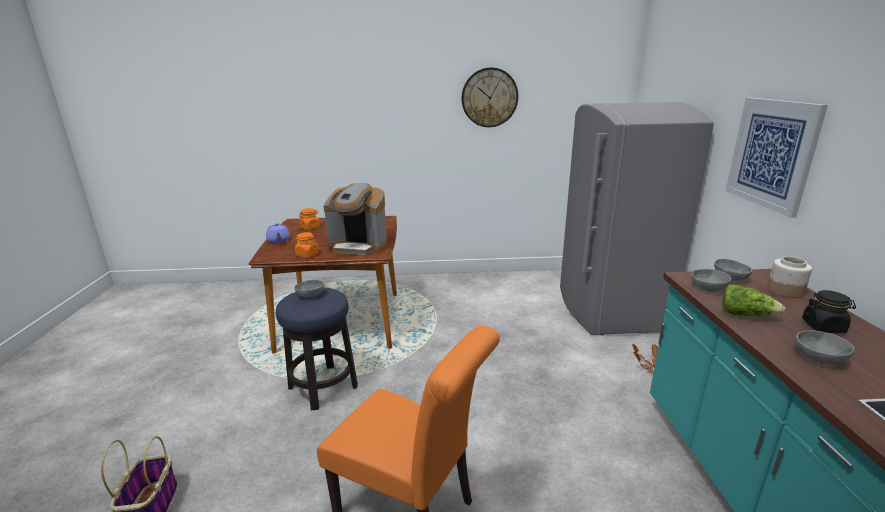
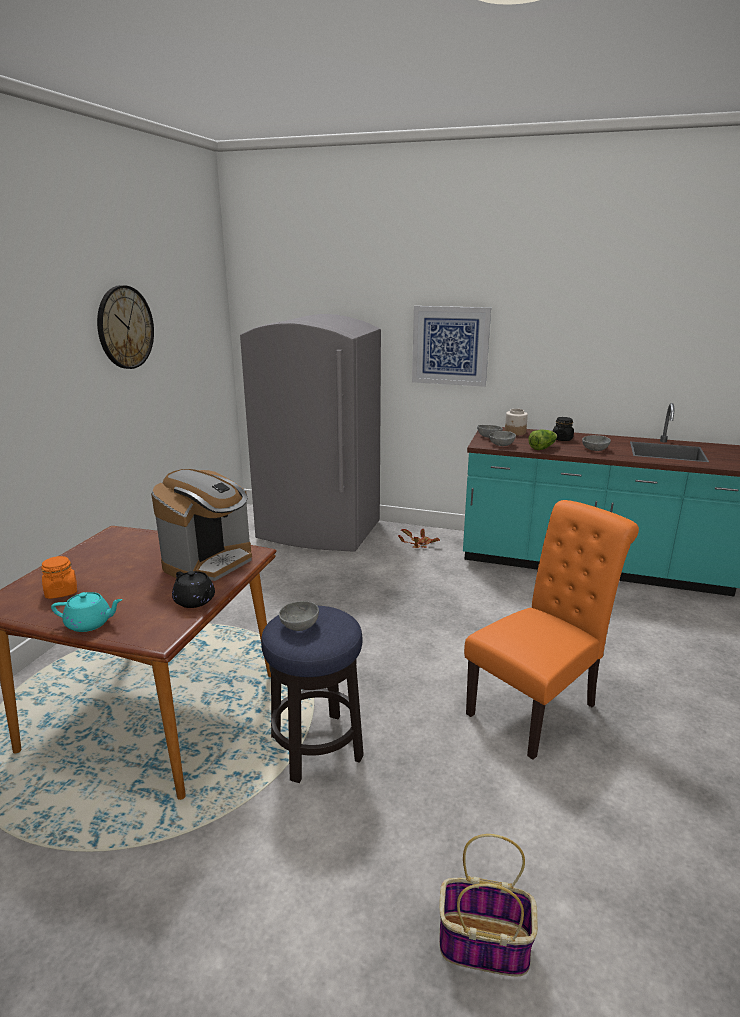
camera: 70 degrees left, 0 degrees up
purple teapot [266,223,290,243] -> turquoise teapot [51,592,123,632]
orange jar [295,232,319,258] -> black teapot [172,571,215,608]

